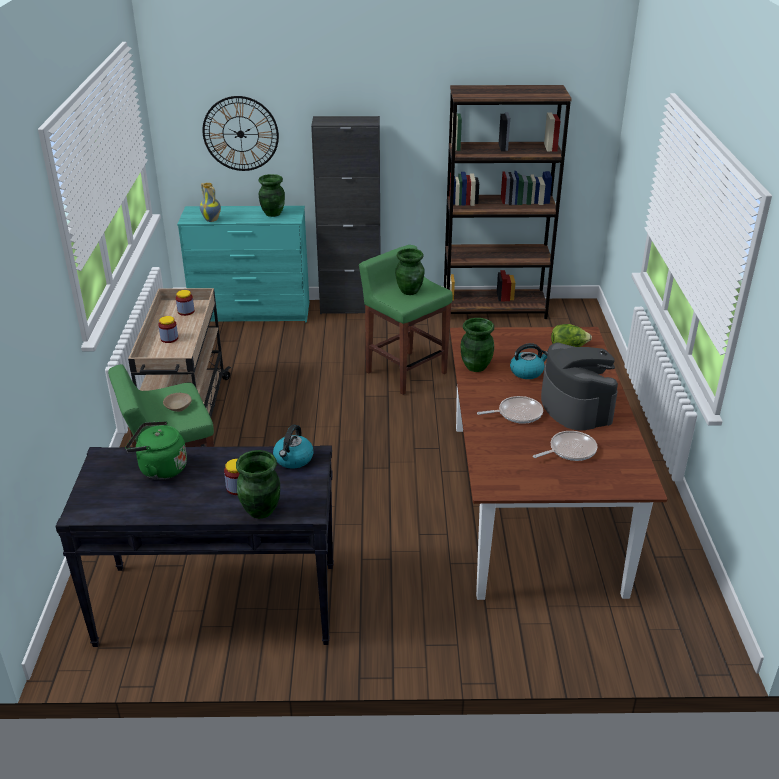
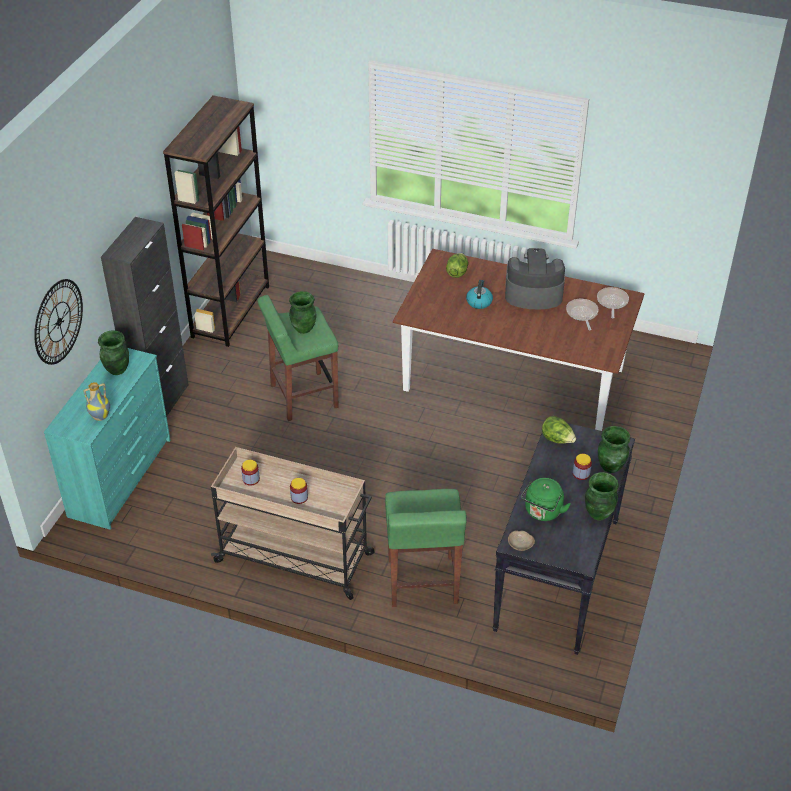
camera: 70 degrees left, 10 degrees up
beige bowl [163,393,192,412] -> beige bowl moved to [508,531,535,551]
kettle [273,424,313,469] -> lettuce [542,416,576,443]
green vase [461,318,494,372] -> green vase moved to [585,472,619,520]
frying pan [477,396,543,424] -> frying pan moved to [597,287,629,318]

